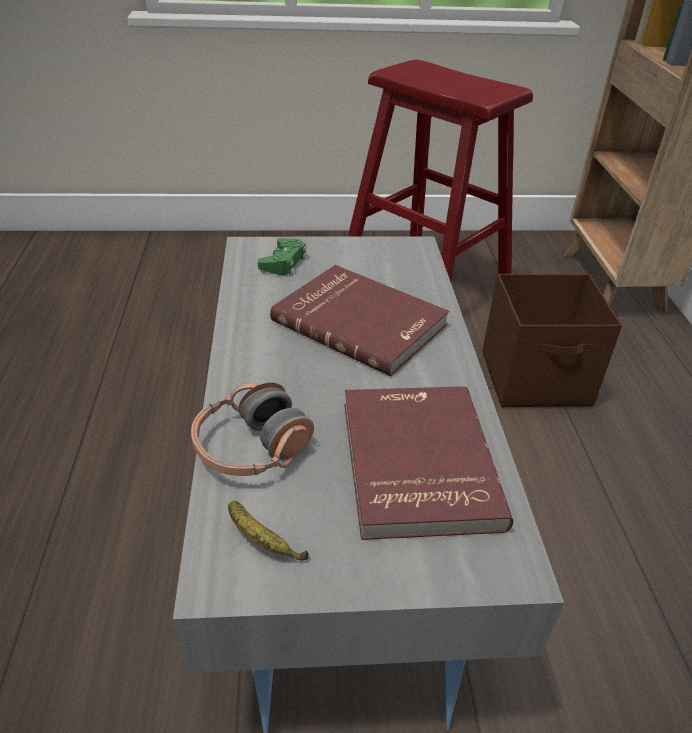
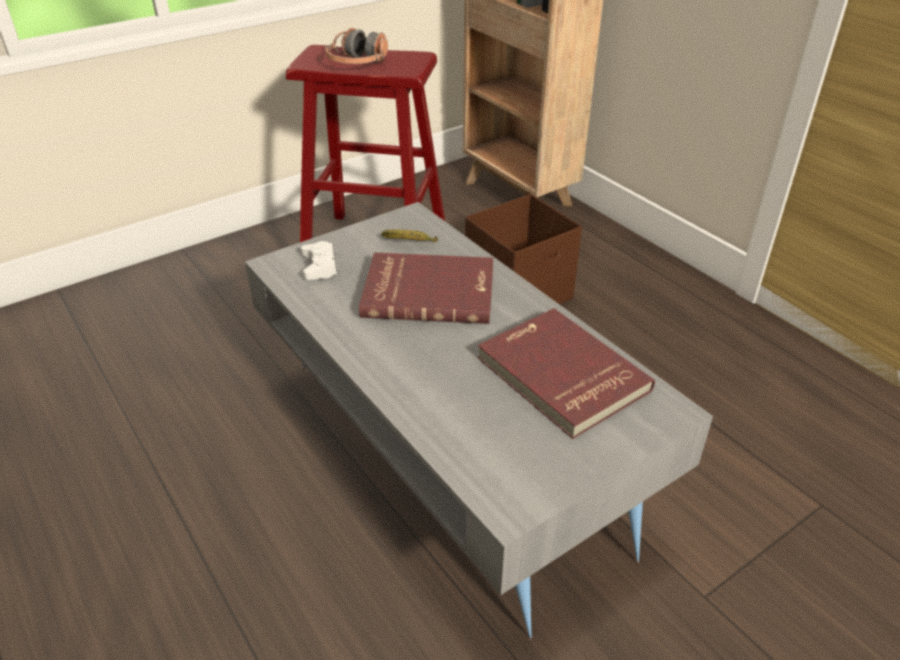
camera: 30 degrees left, 0 degrees up
headphones [191,382,314,476] -> headphones moved to [325,28,388,64]
banana [228,501,309,561] -> banana moved to [381,230,438,242]
green game controller [258,238,307,275] -> white game controller [301,241,338,280]

